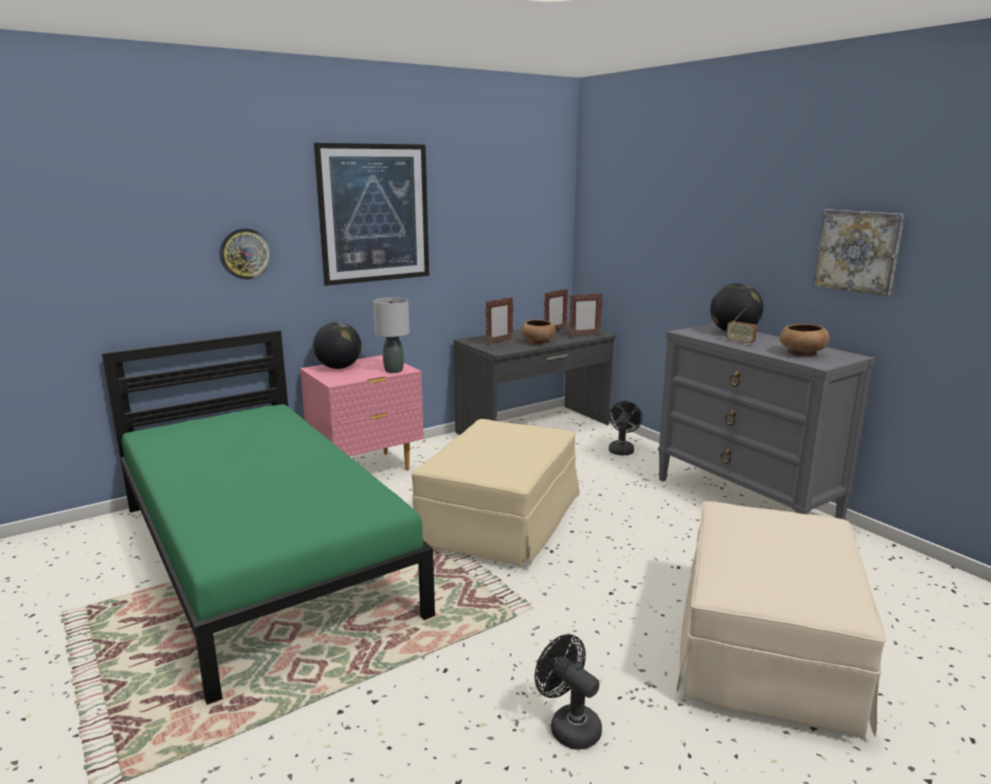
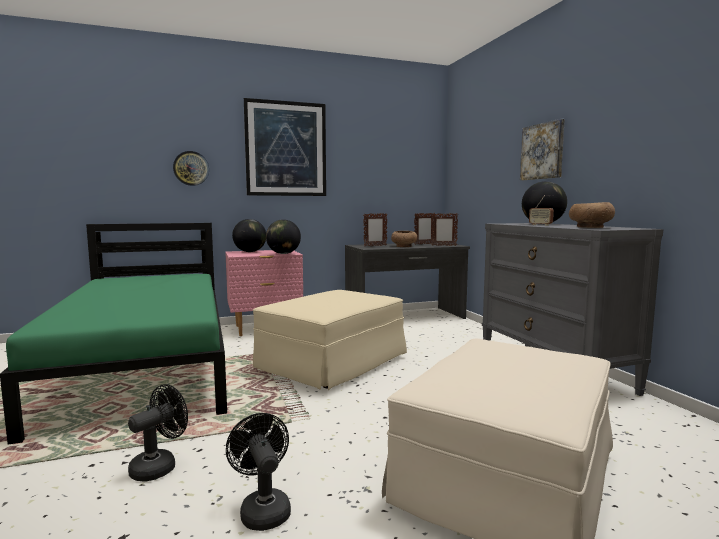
camera: 15 degrees right, 10 degrees down
grey table lamp [373,297,410,373] -> globe [266,219,301,254]
black fan [609,401,642,455] -> black fan moved to [128,384,188,482]
picture [814,209,905,296] -> picture moved to [520,119,565,180]

